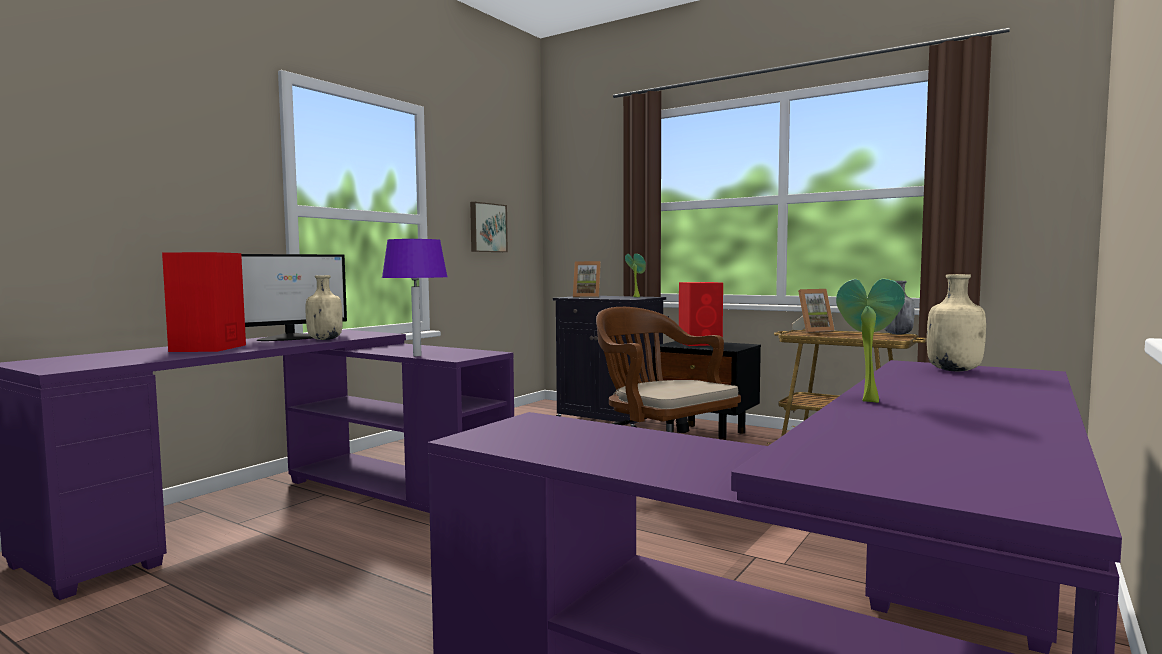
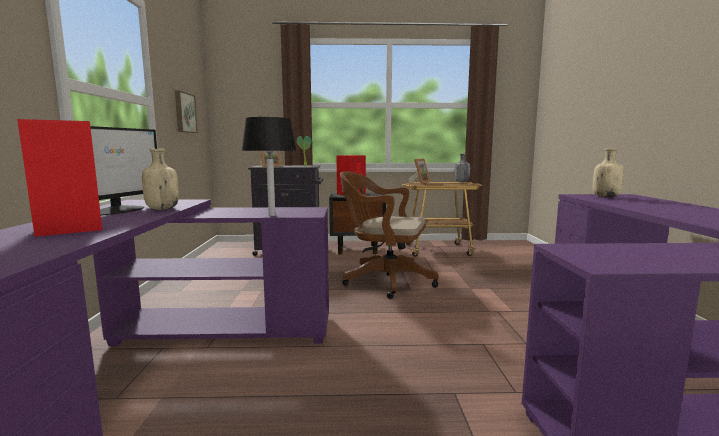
camera: 35 degrees left, 5 degrees up
purple table lamp [382,239,448,356] -> black table lamp [241,117,297,216]
potted plant [836,279,905,403] -> none

